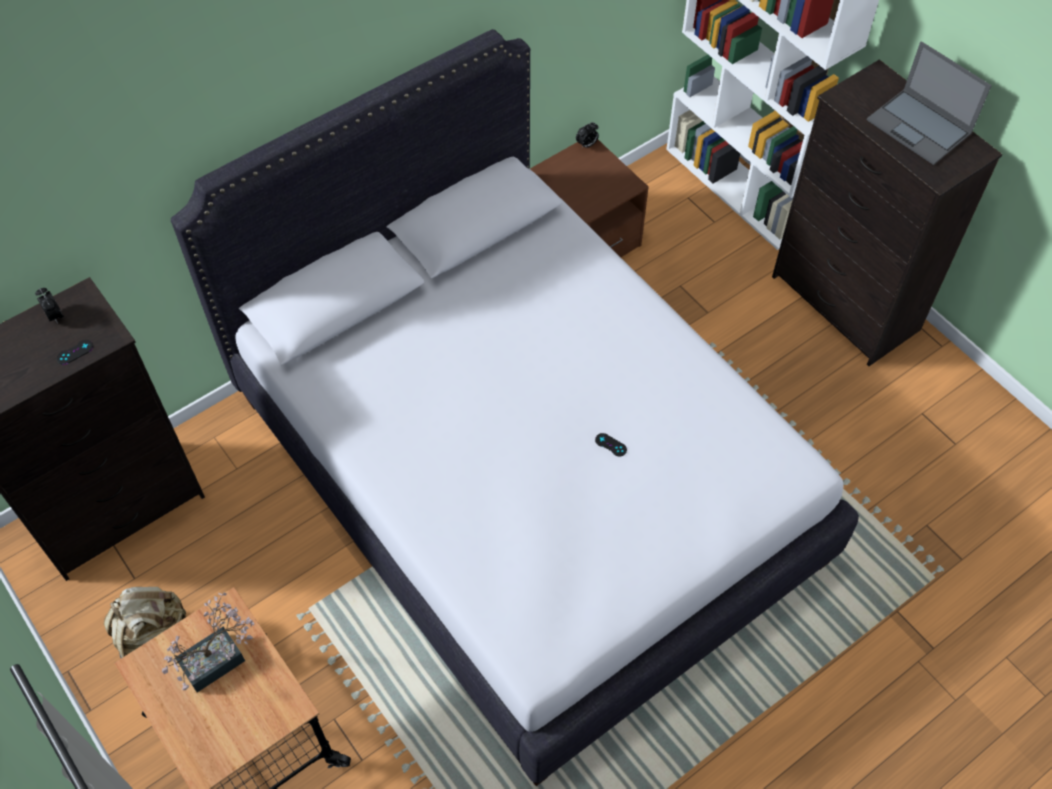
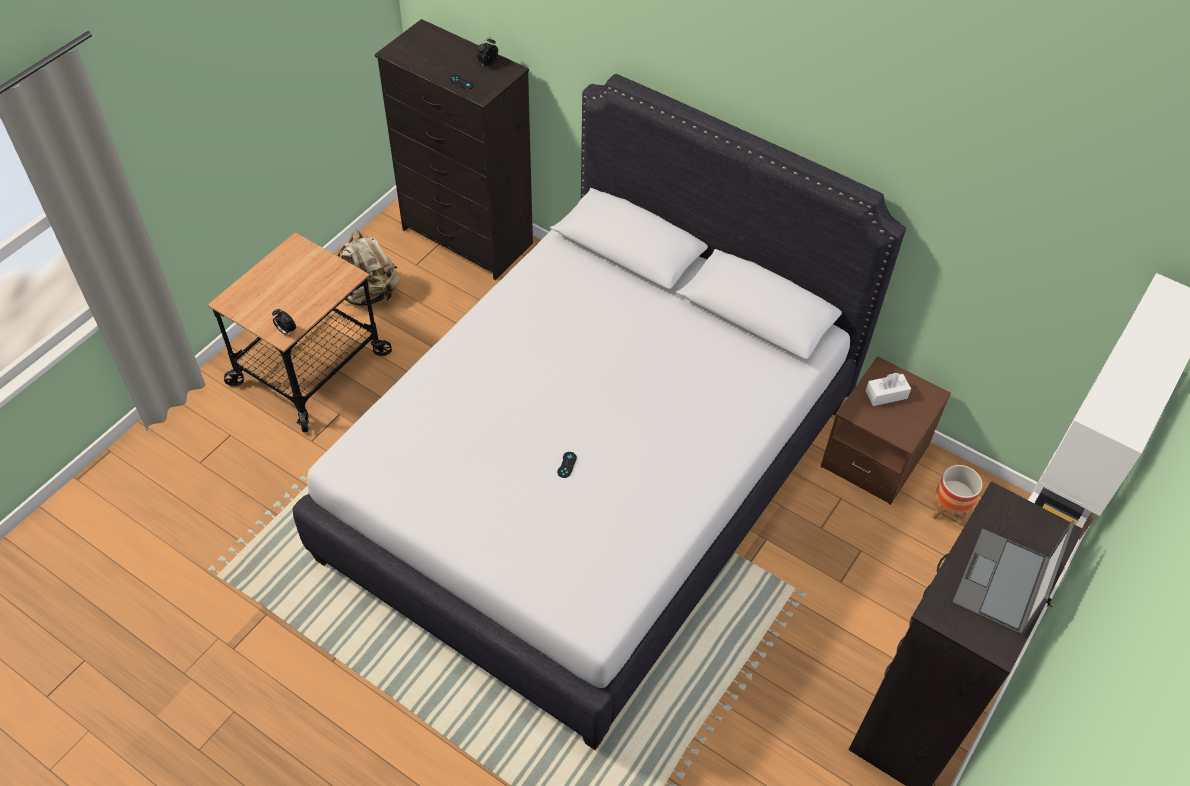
camera: 70 degrees right, 5 degrees down
potted plant [162,593,254,692] -> none
alarm clock [576,122,599,149] -> alarm clock moved to [272,309,296,335]
none -> white tissue box [866,373,911,406]
none -> planter [932,465,983,526]

